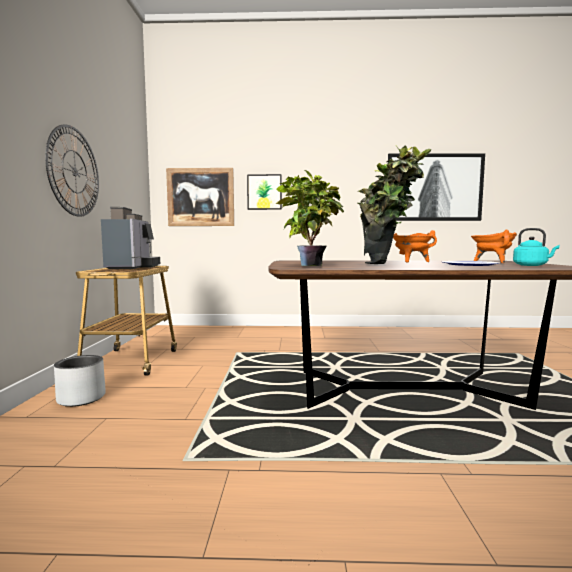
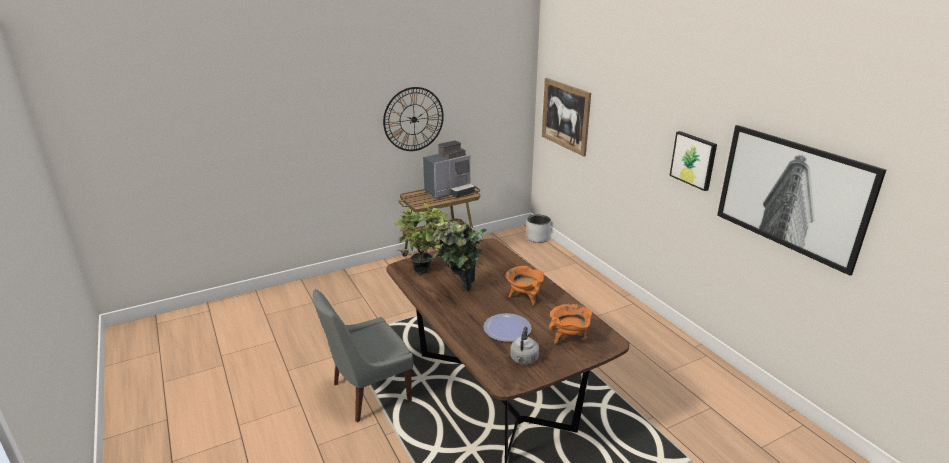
camera: 60 degrees right, 20 degrees up
grey planter [54,355,106,407] -> grey planter moved to [526,215,551,243]
picture [247,174,282,210] -> picture moved to [670,131,717,191]
turquoise kettle [513,228,560,266] -> grey kettle [510,326,539,365]
none -> grey chair [313,289,413,422]

